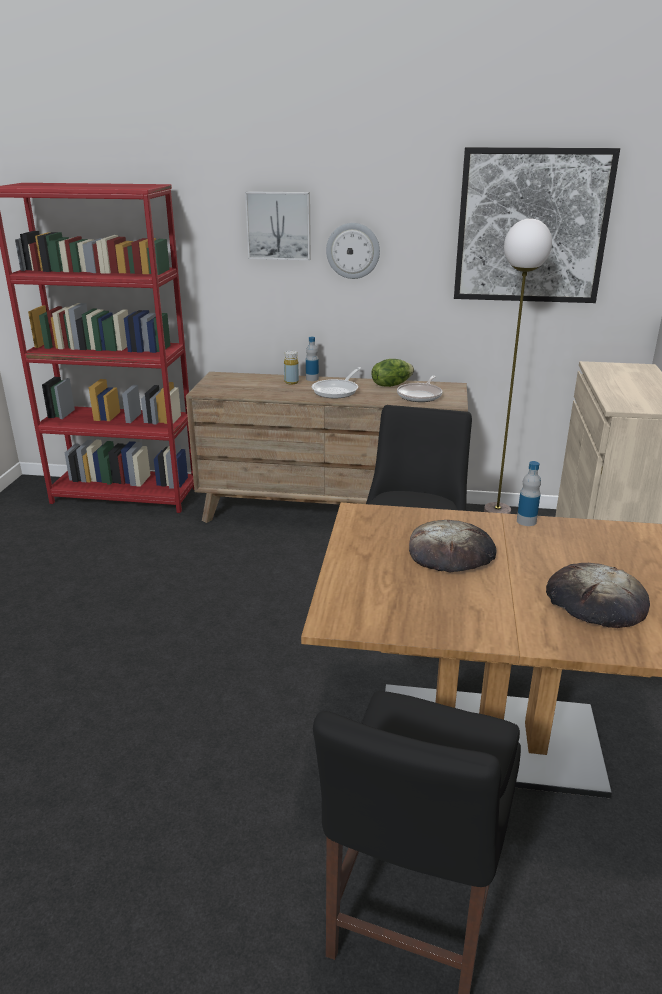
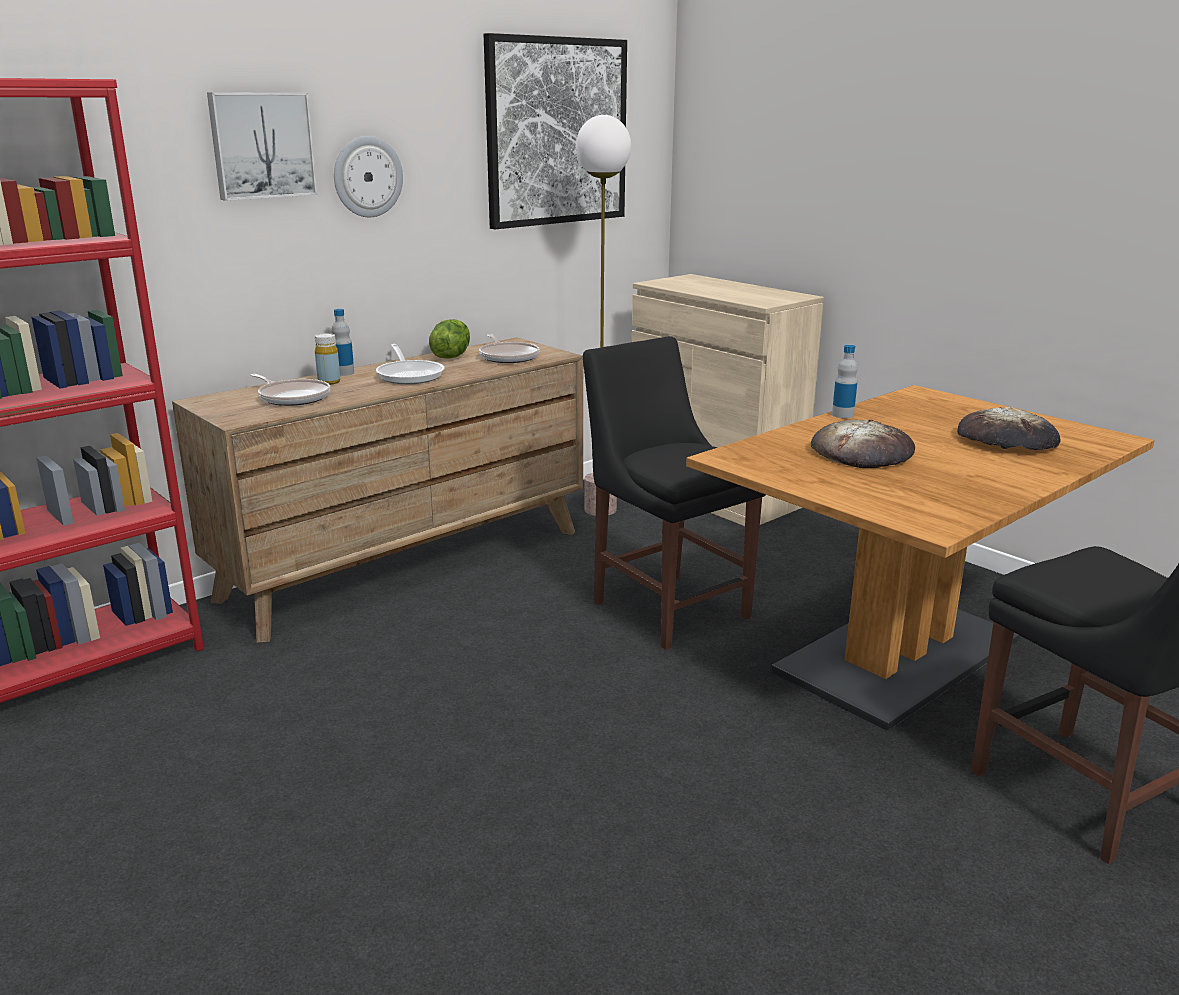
camera: 50 degrees left, 5 degrees down
none -> frying pan [251,374,330,406]

